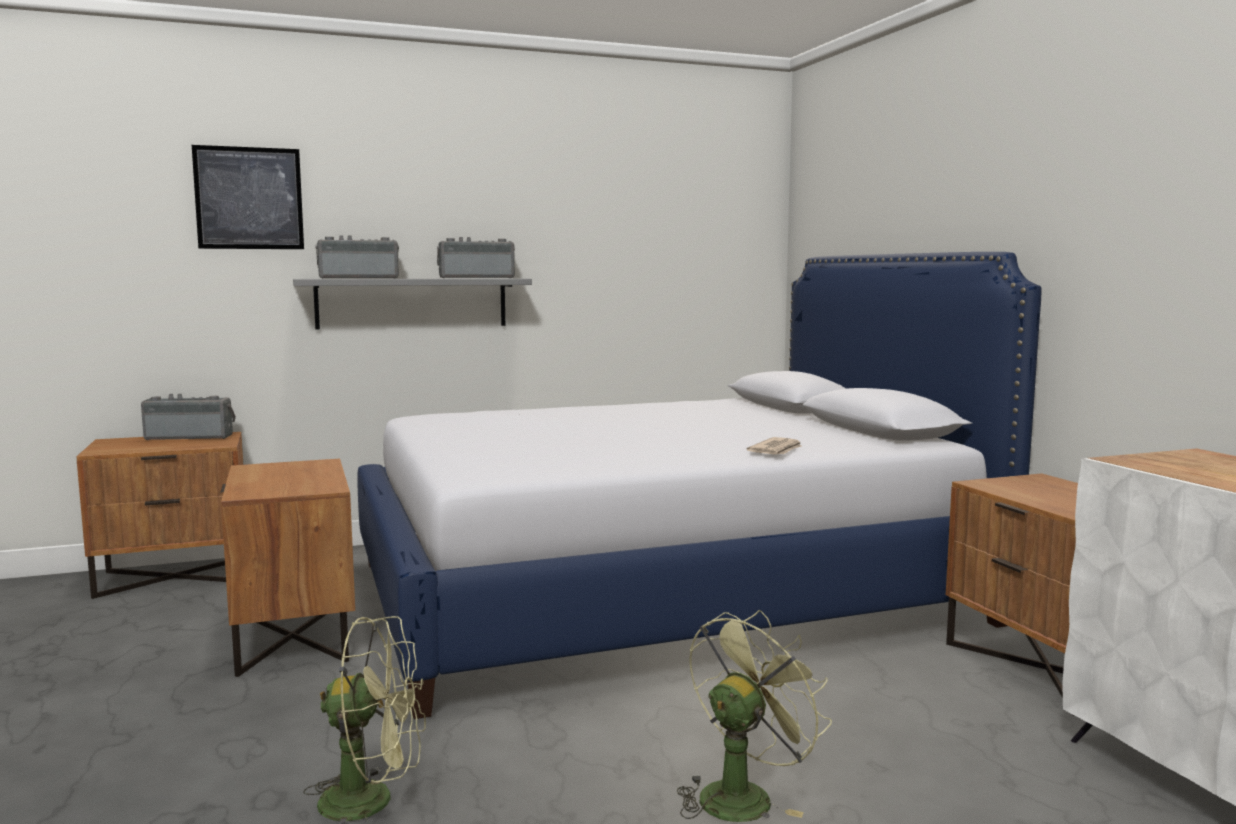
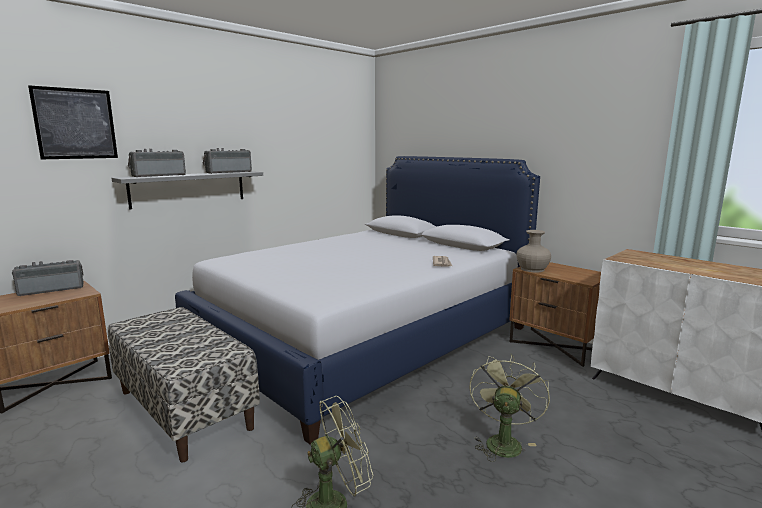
camera: 25 degrees left, 5 degrees up
brown nightstand [221,458,355,677] -> bench [108,307,260,462]
none -> beige vase [516,230,551,272]

